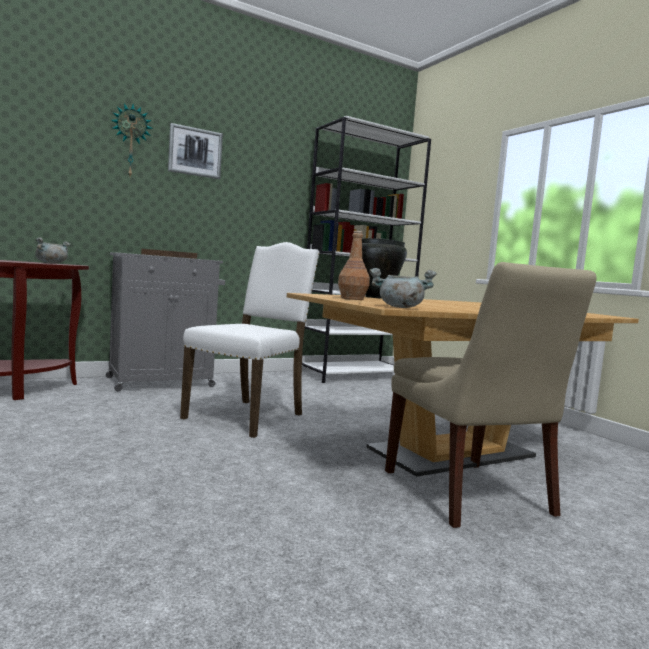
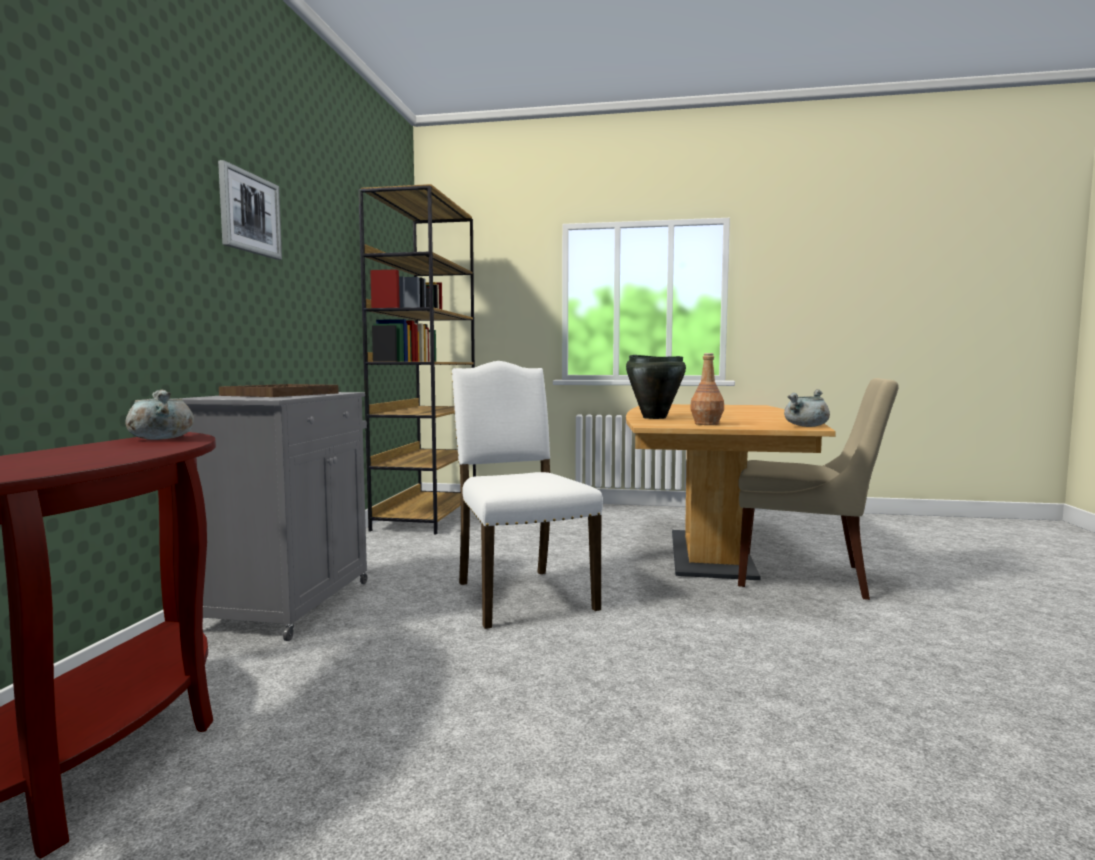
camera: 50 degrees left, 0 degrees up
wall clock [111,103,153,176] -> none
white bookcase [302,116,431,383] -> brown bookcase [359,184,476,535]

